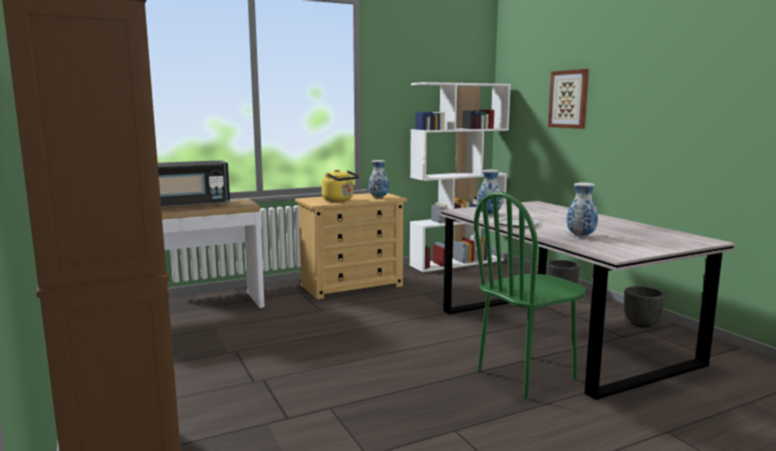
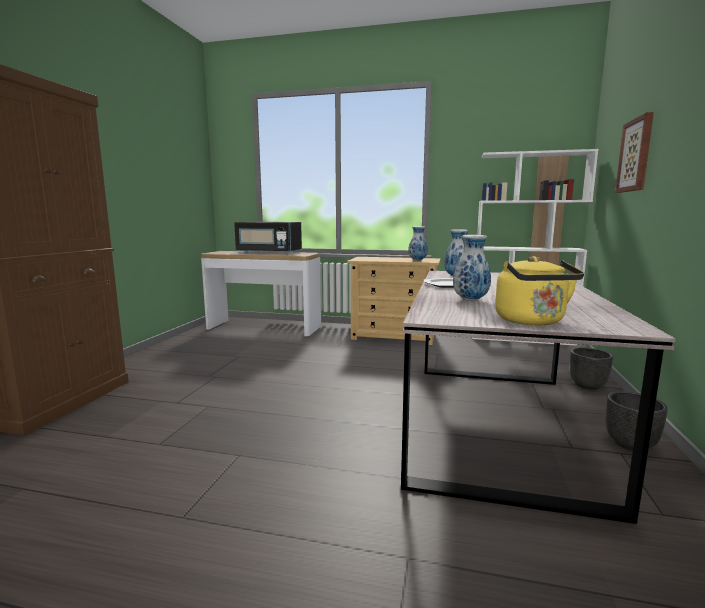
camera: 40 degrees right, 0 degrees up
yellow kettle [322,170,359,202] -> yellow kettle moved to [495,256,584,325]
green chair [474,192,586,399] -> none

